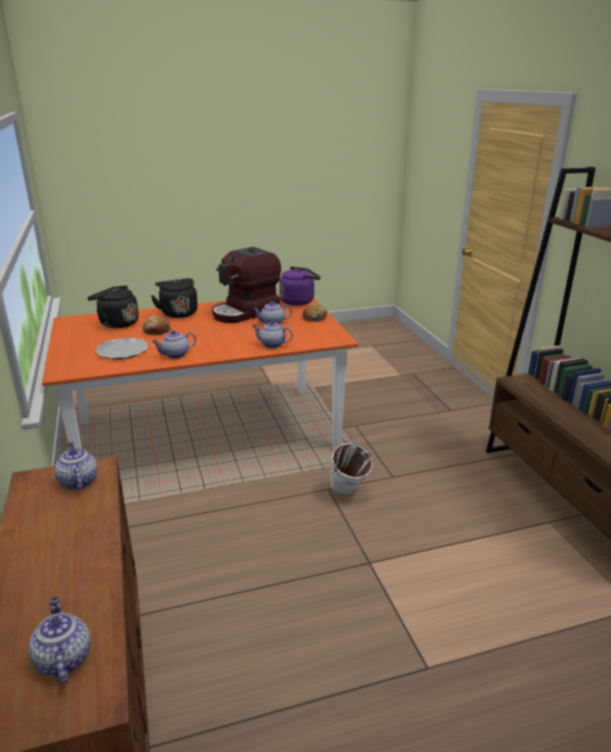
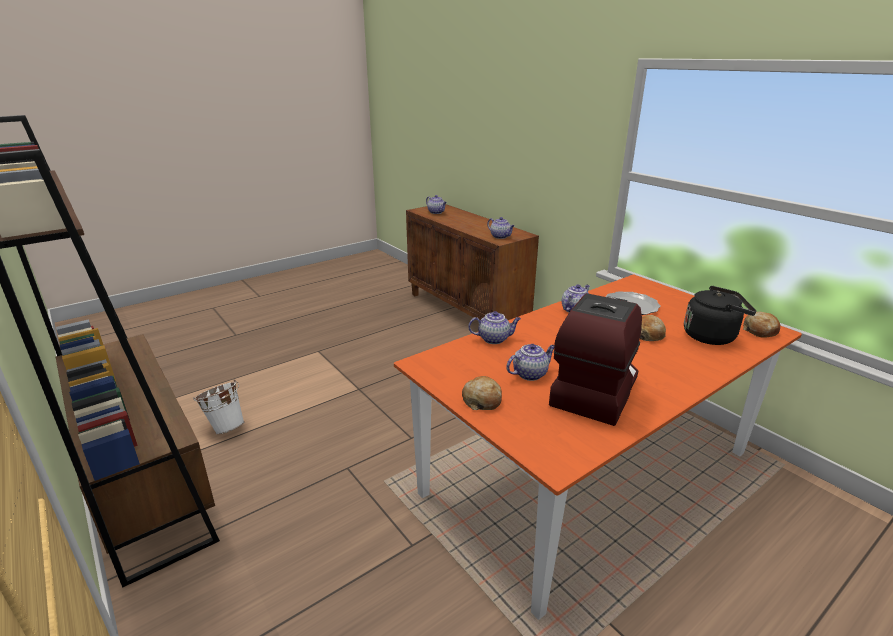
camera: 160 degrees right, 0 degrees up
black kettle [151,278,198,318] -> none
purple kettle [279,267,321,305] -> none
white bucket [329,443,373,496] -> white bucket moved to [193,379,245,434]
none -> bread [743,312,780,337]

